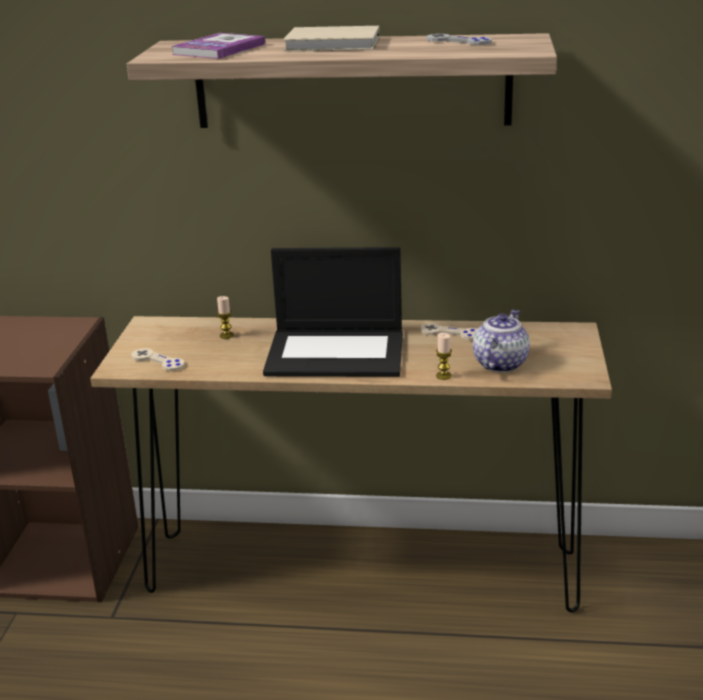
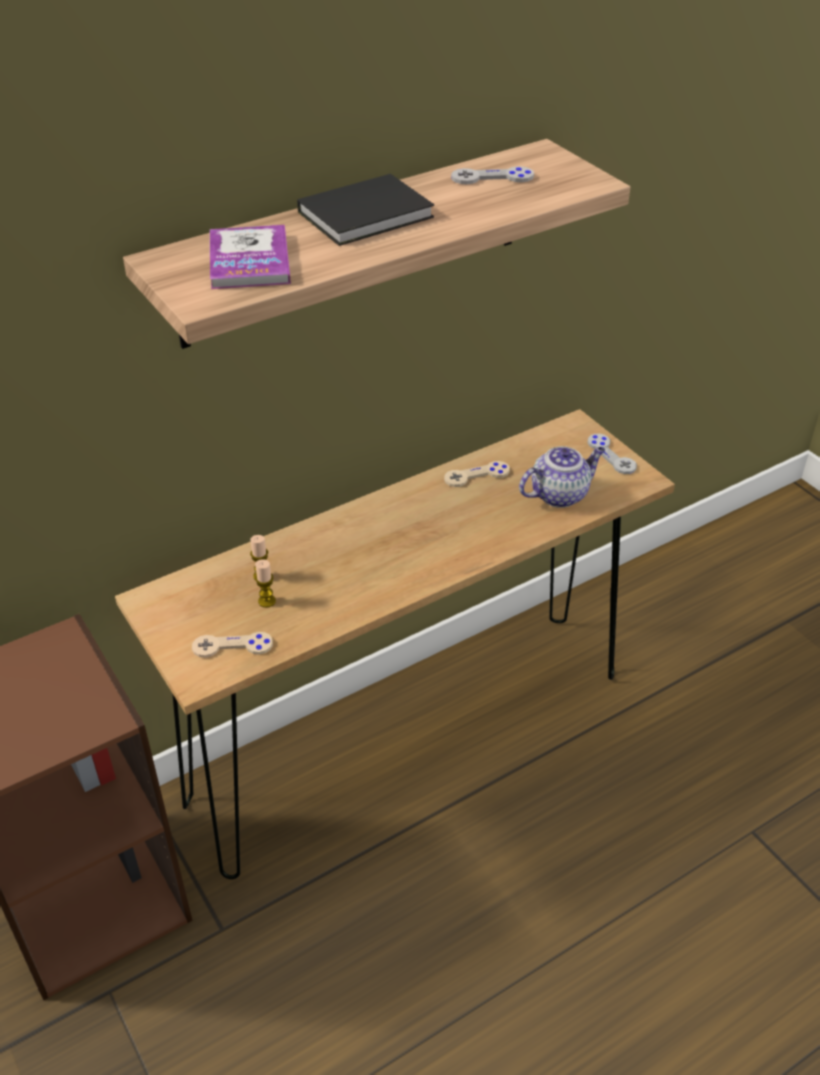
camera: 40 degrees left, 15 degrees up
laptop [263,247,403,377] -> none
beige book [283,26,379,51] -> black book [297,174,434,246]
candle [436,333,452,380] -> candle moved to [255,559,276,608]
teapot [473,309,530,373] -> teapot turned 75 degrees clockwise [519,446,605,508]
none -> grey game controller [588,434,637,474]

